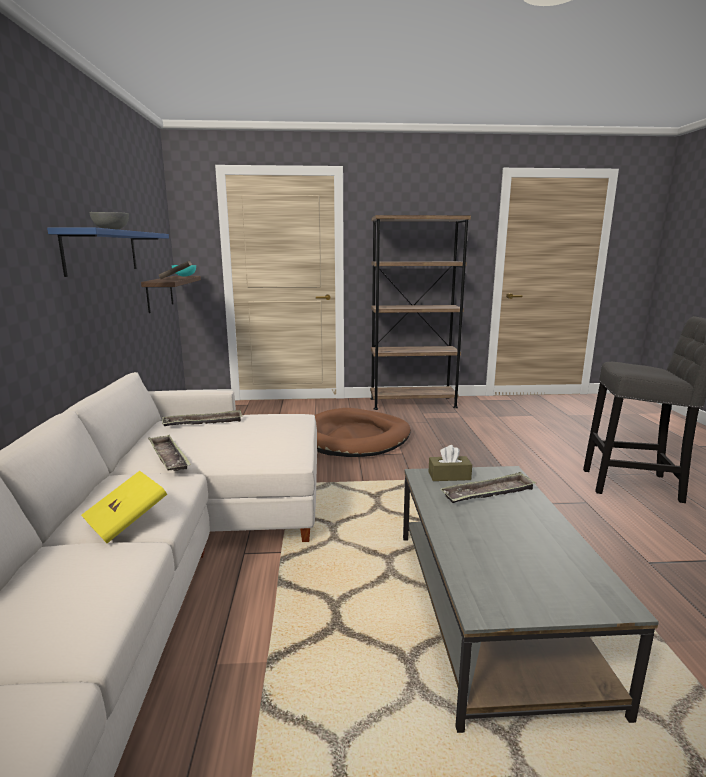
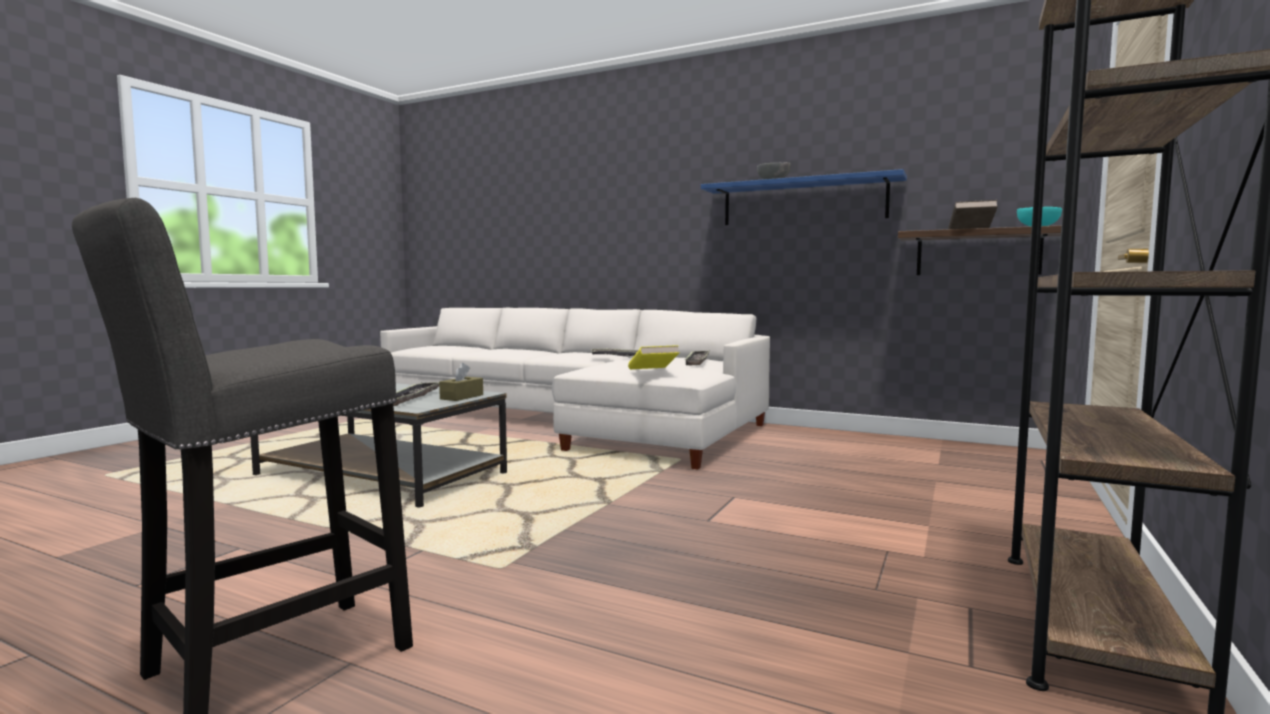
camera: 120 degrees right, 10 degrees down
yellow book [81,471,167,543] -> yellow book moved to [628,345,680,369]
brown dog bed [315,408,411,457] -> none

